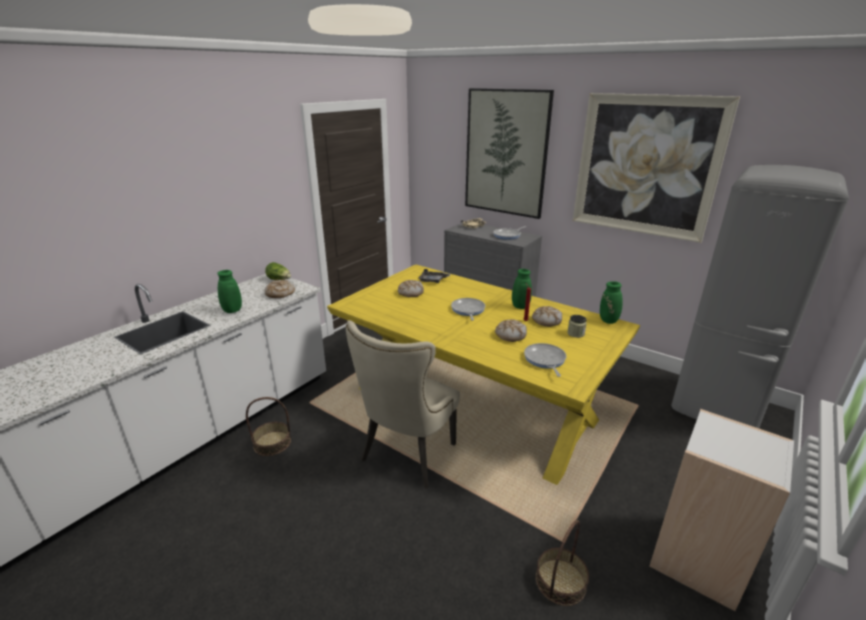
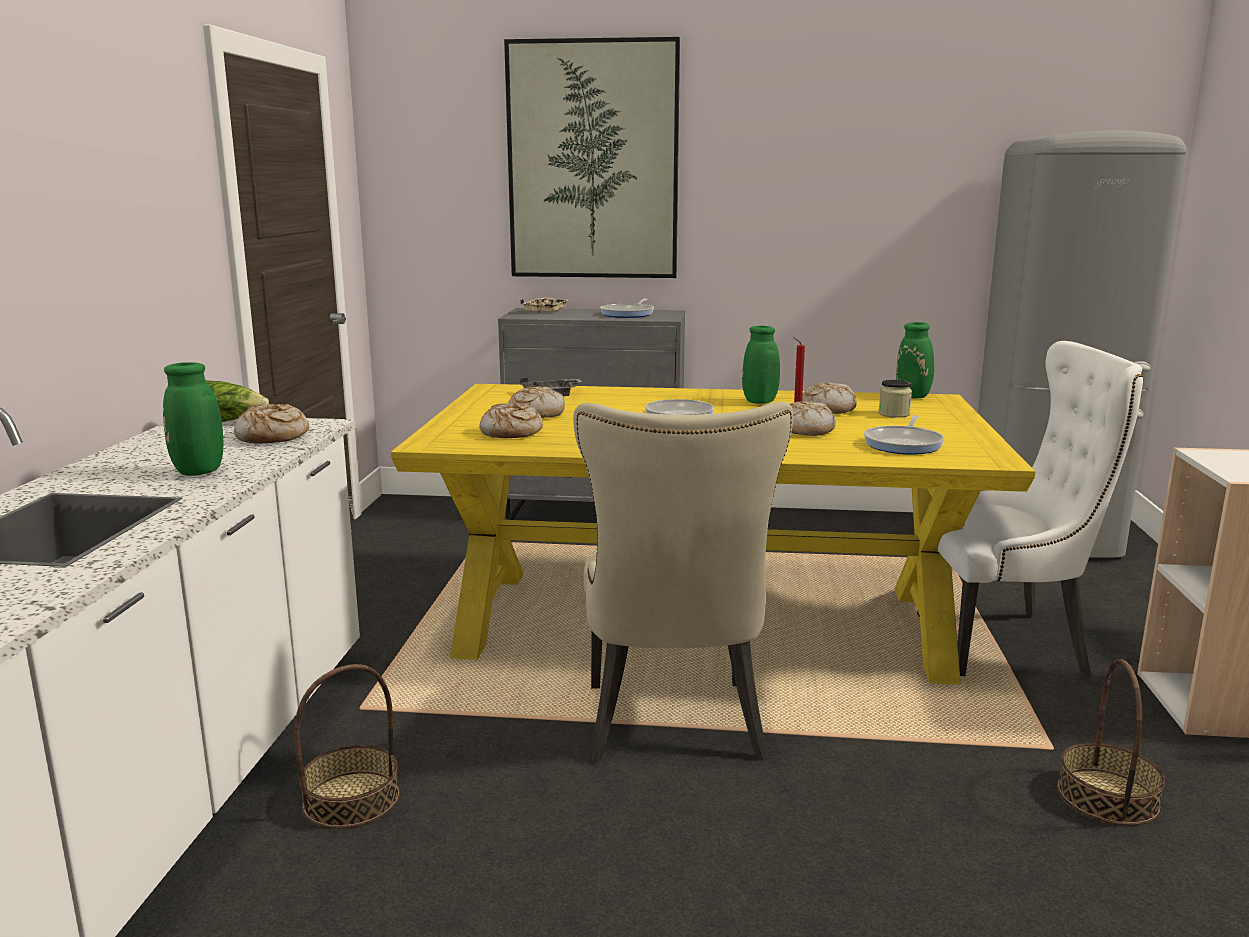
camera: 30 degrees left, 10 degrees down
frying pan [524,343,566,377] -> frying pan turned 120 degrees counterclockwise [864,415,944,455]
picture [573,93,740,243] -> none
none -> bread [479,403,543,438]
none -> white chair [917,341,1143,678]

